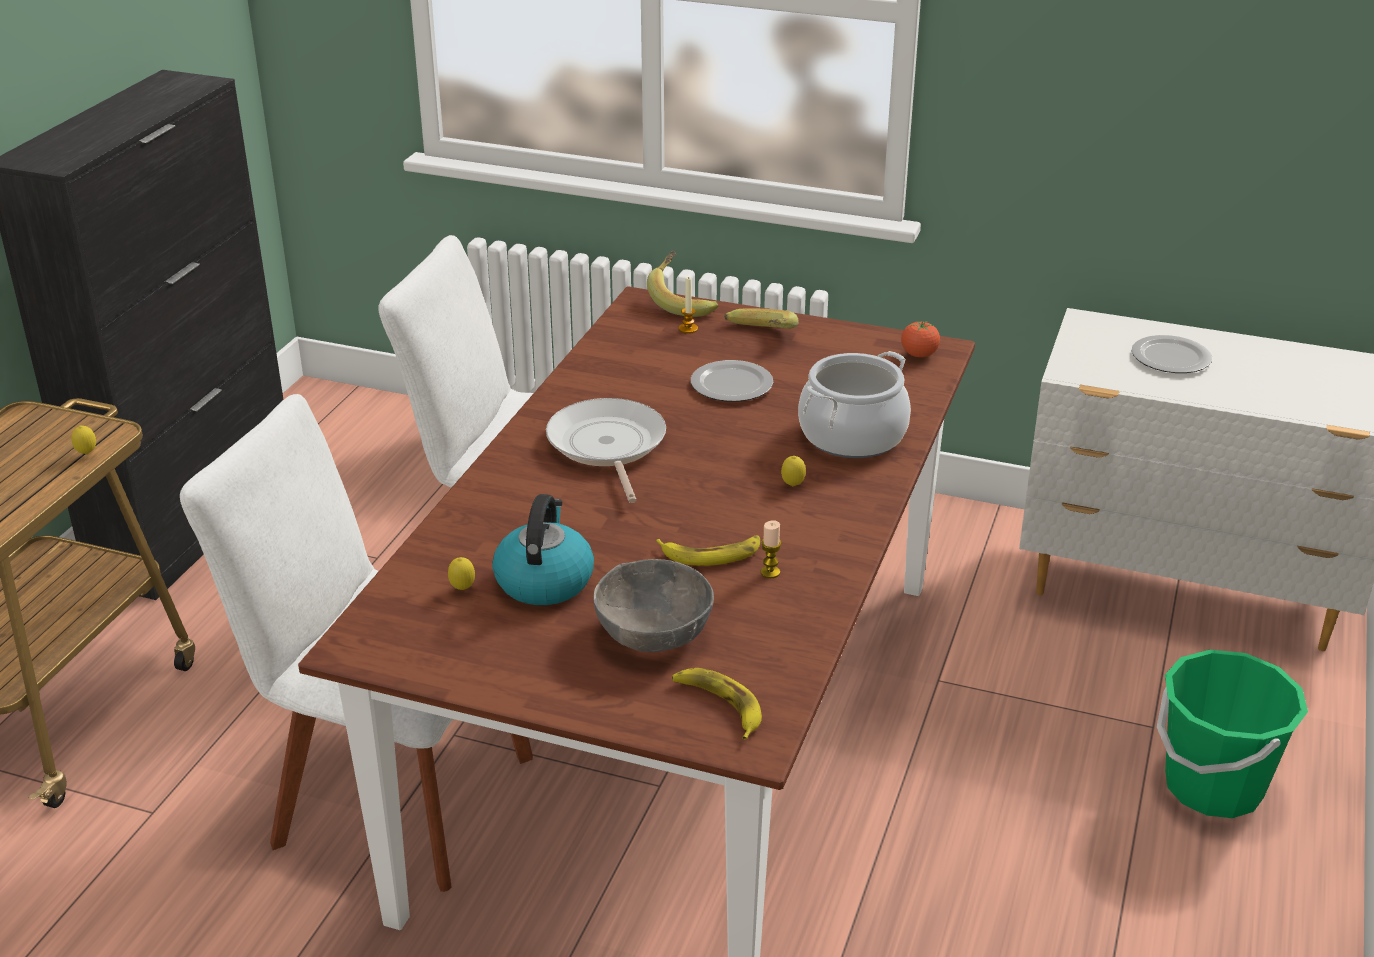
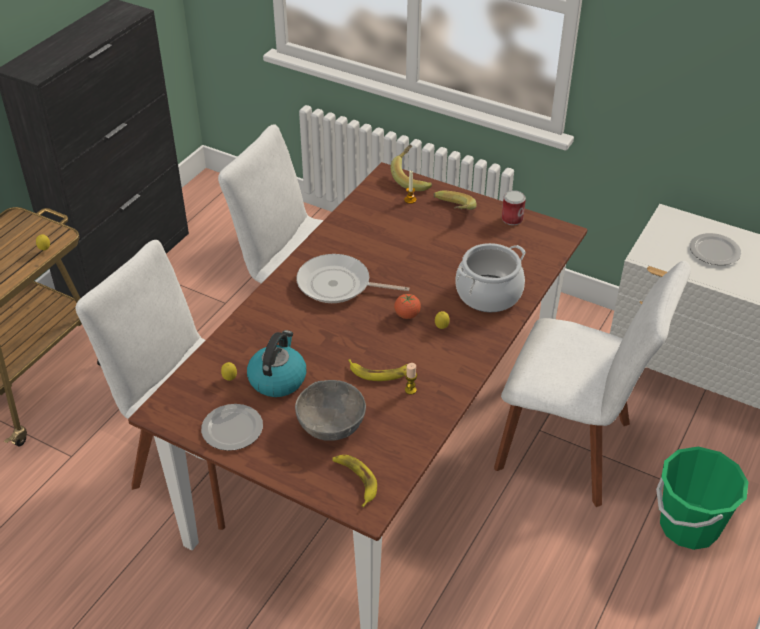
camera: 10 degrees right, 10 degrees up
frying pan [546,398,666,503] -> frying pan turned 75 degrees counterclockwise [296,254,409,303]
plate [691,360,773,402] -> plate moved to [201,404,263,451]
tomato [901,321,940,357] -> tomato moved to [394,294,421,319]
none -> white chair [494,261,691,507]
none -> can [502,190,526,225]

